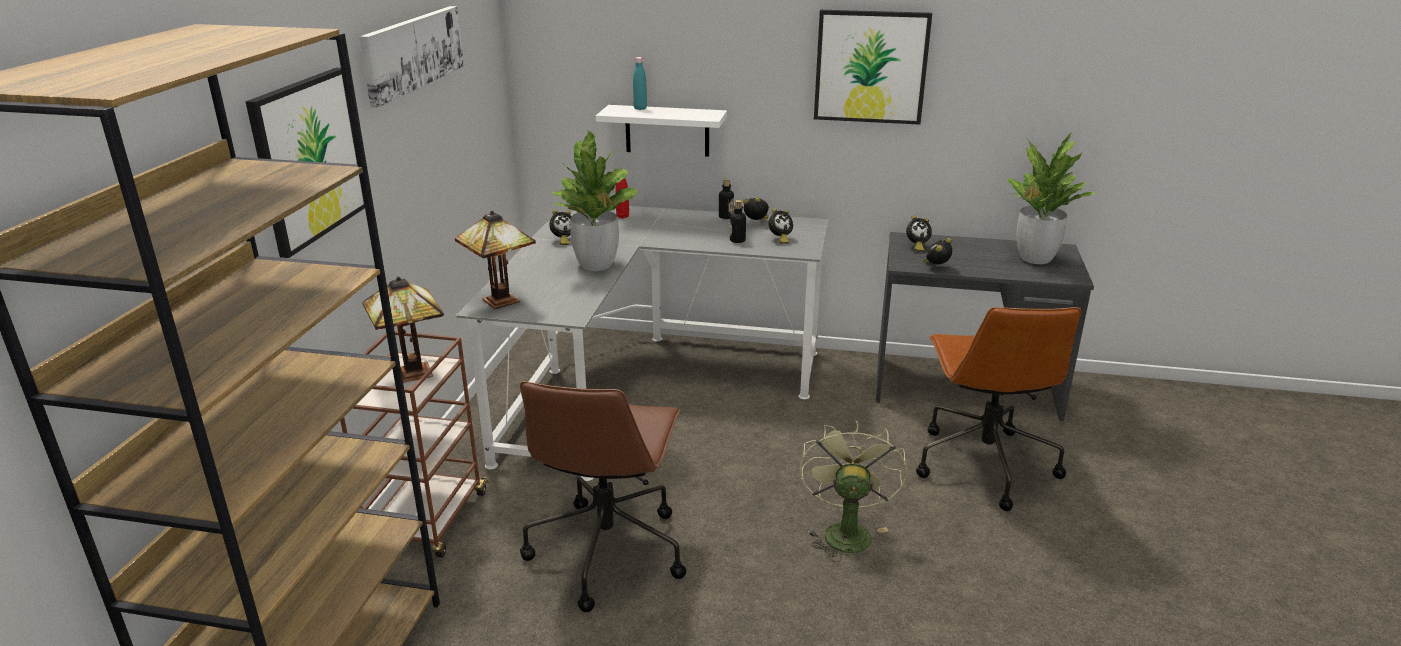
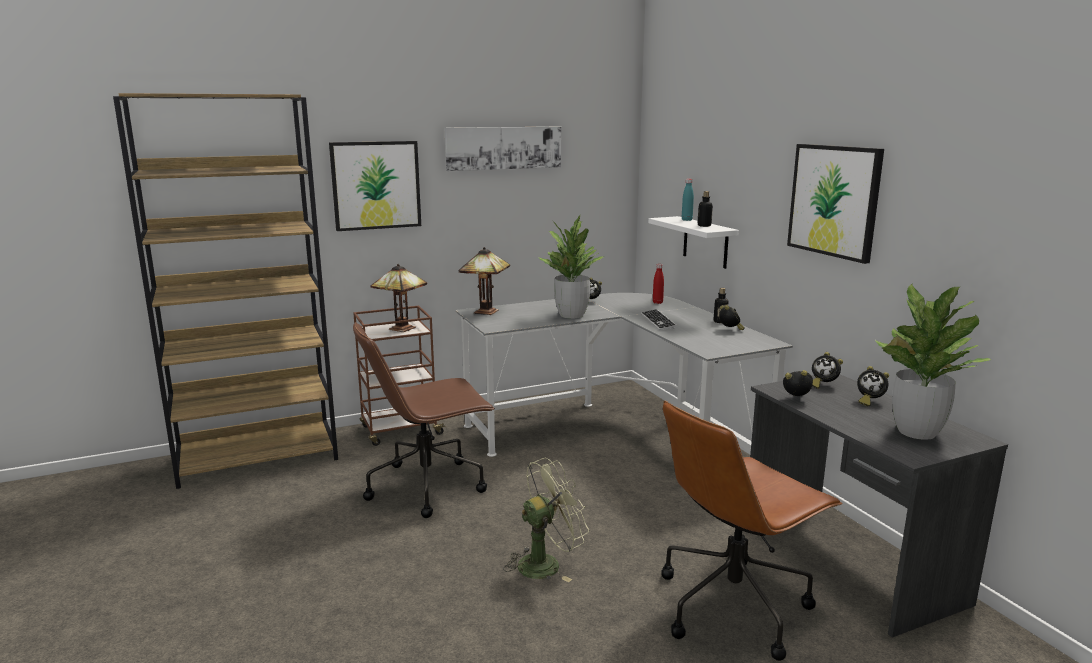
camera: 55 degrees right, 10 degrees down
bottle [730,200,746,243] -> bottle moved to [697,191,713,227]
alarm clock [769,208,793,244] -> alarm clock moved to [857,366,889,406]
none -> keyboard [641,309,677,330]

